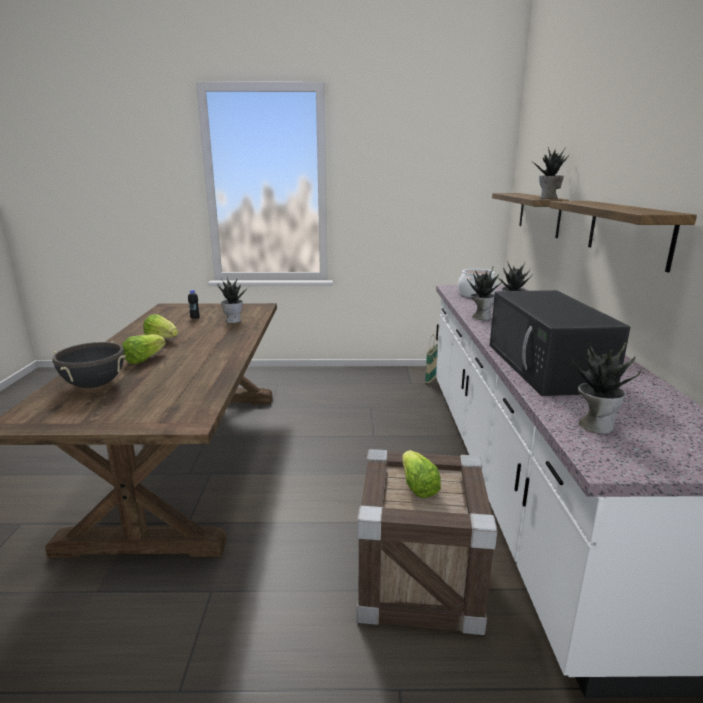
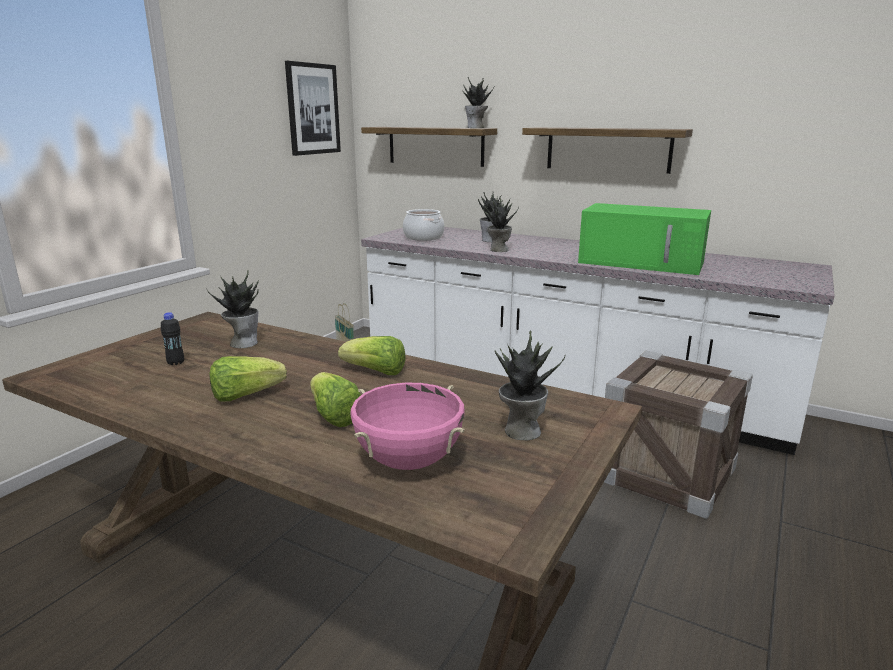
camera: 60 degrees left, 0 degrees up
black cooking pot [52,341,126,388] -> pink cooking pot [350,383,465,470]
lettuce [402,450,441,498] -> lettuce moved to [338,336,406,375]
black microwave [489,290,630,396] -> green microwave [578,203,711,275]
potted plant [572,342,641,434] -> potted plant moved to [495,331,566,440]
none -> picture [285,61,341,156]

